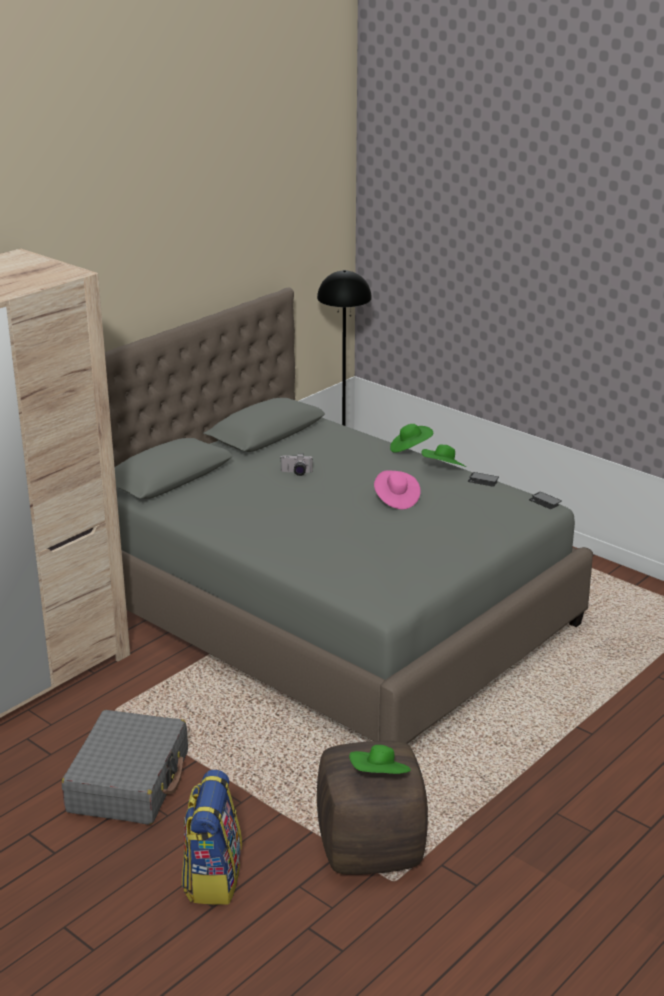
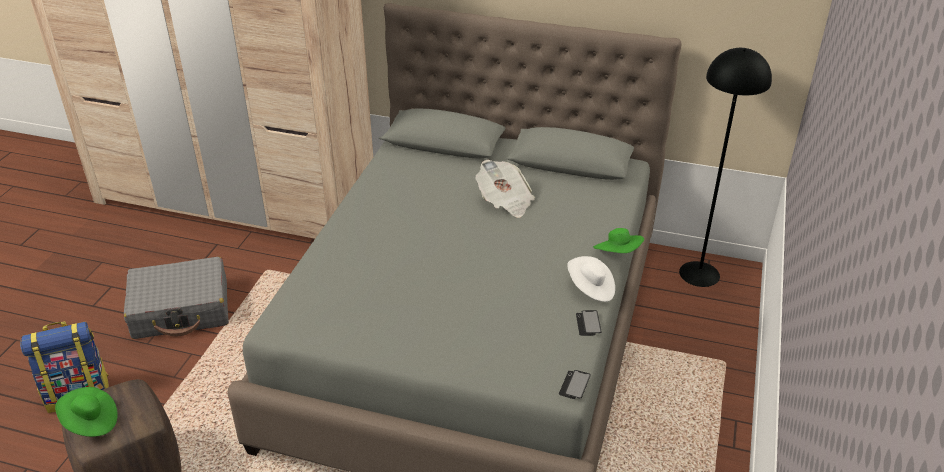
camera: 65 degrees right, 10 degrees up
camera [280,454,313,476] -> newspaper [476,160,535,218]
pink hat [374,471,421,510] -> none
green hat [422,445,466,467] -> white hat [567,256,615,302]

